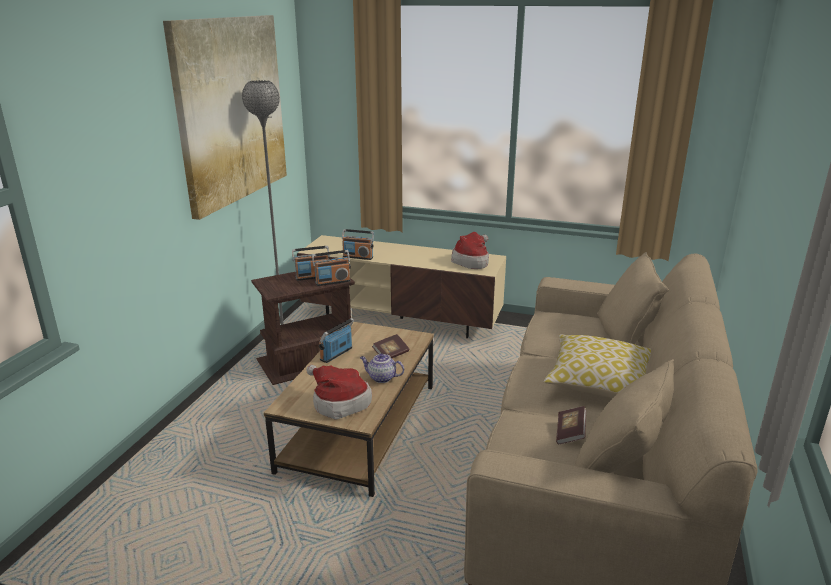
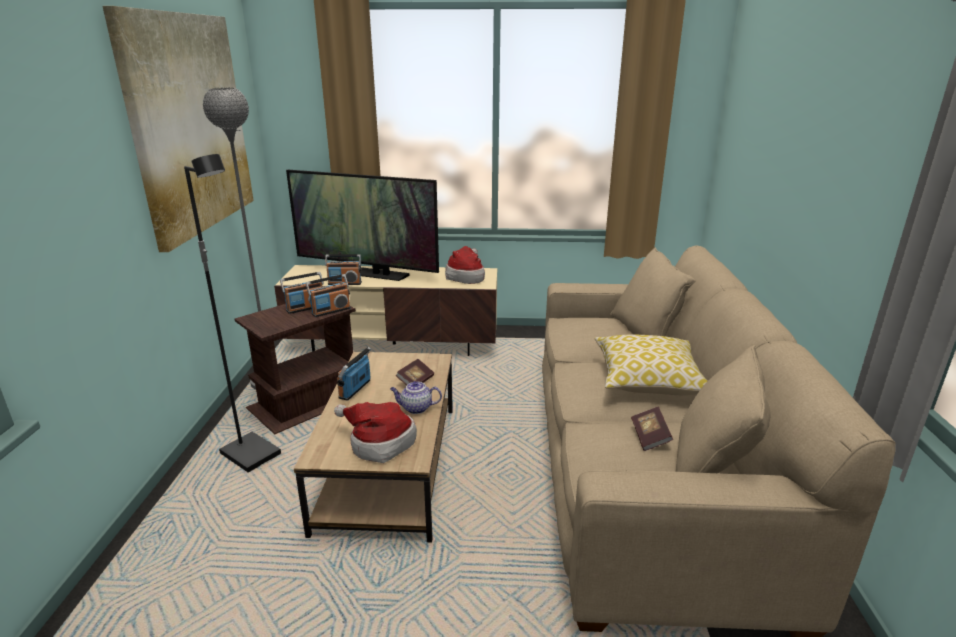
camera: 15 degrees left, 0 degrees up
none -> black floor lamp [184,154,281,473]
none -> television [286,170,439,281]

